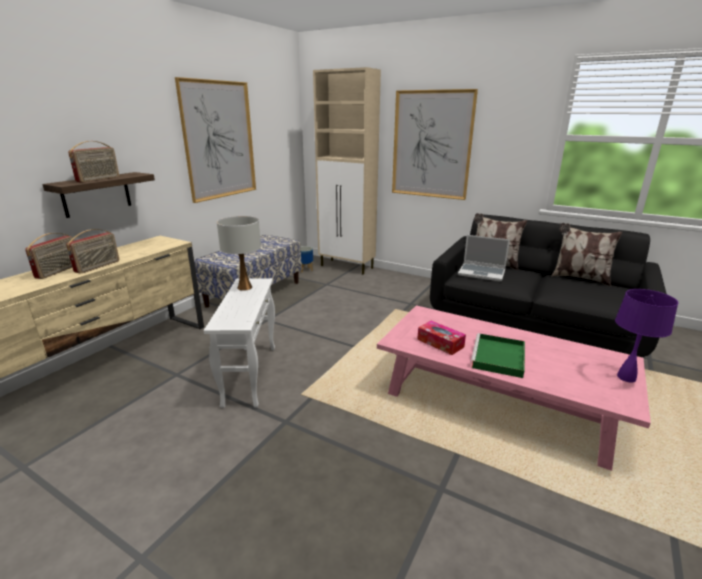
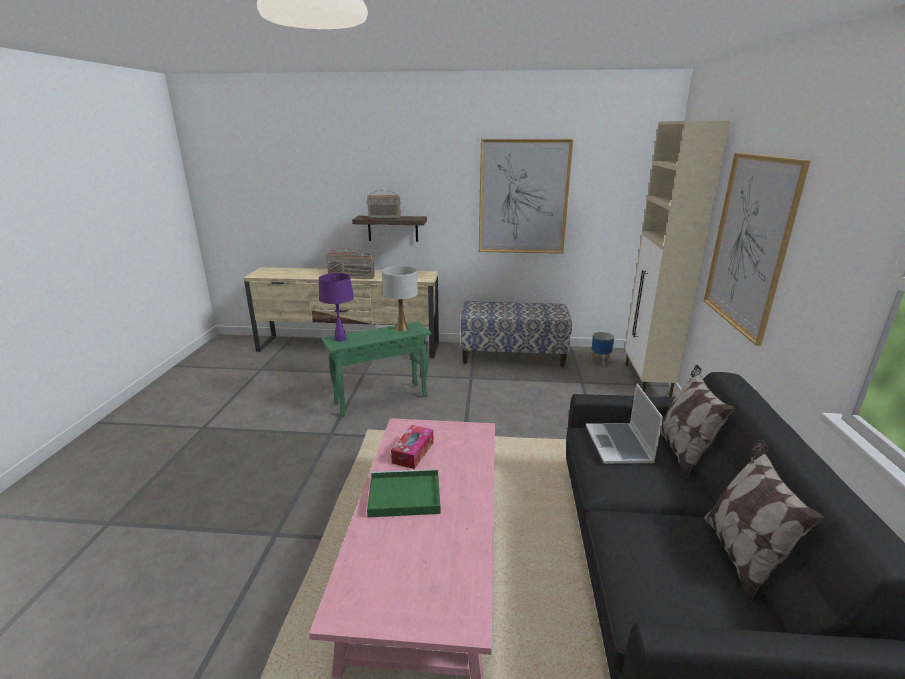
camera: 65 degrees right, 0 degrees up
white side table [204,278,275,408] -> green side table [322,321,431,417]
purple table lamp [615,289,678,383] -> purple table lamp moved to [319,273,354,342]

